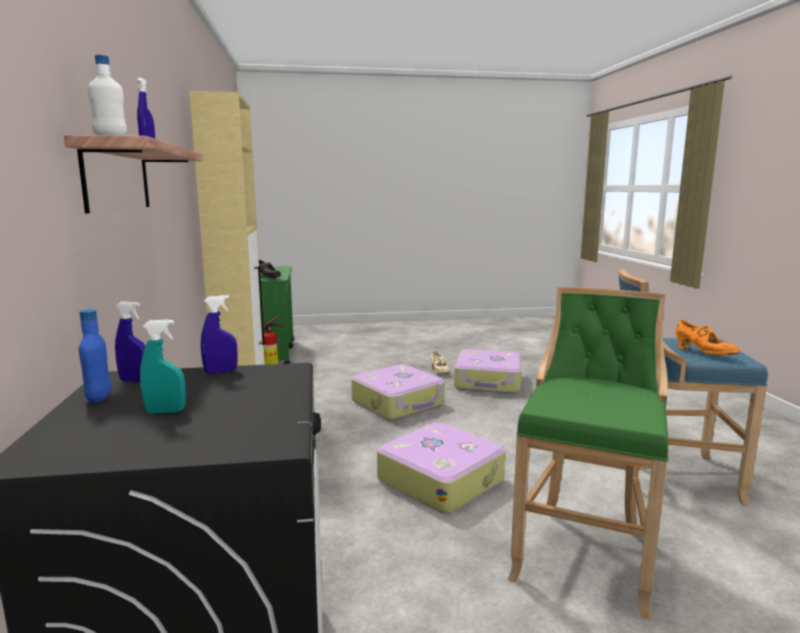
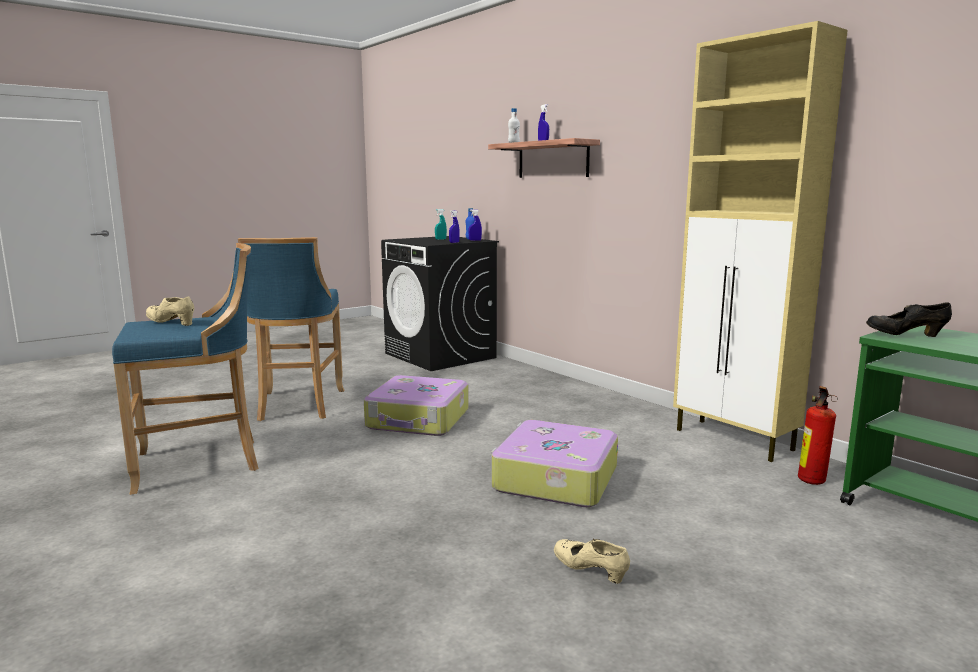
camera: 150 degrees right, 0 degrees up
suitcase [454,349,522,394] -> none
green stool [508,287,668,620] -> blue stool [238,237,344,421]
orange shoe [675,320,739,355] -> beige shoe [146,296,194,326]

